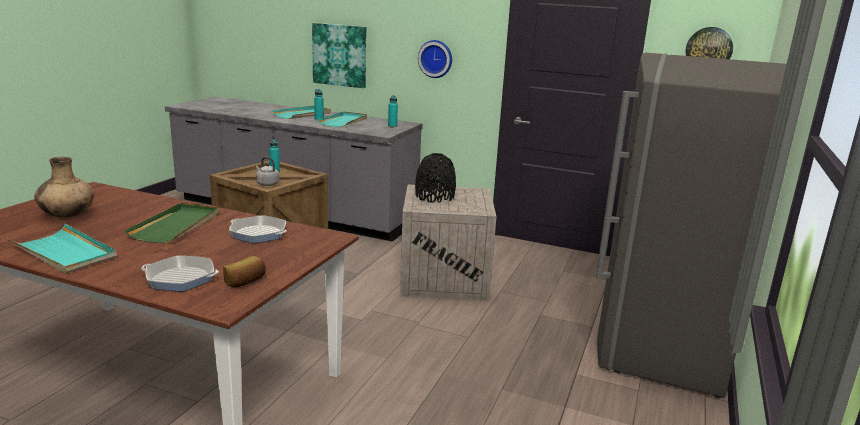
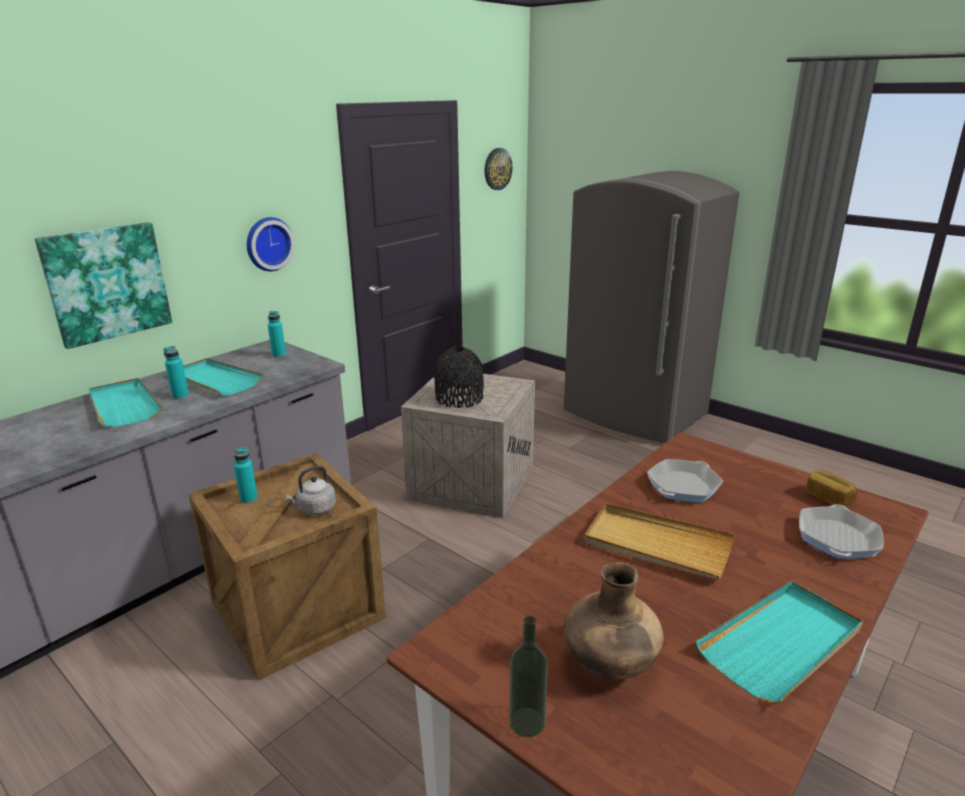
camera: 70 degrees left, 5 degrees up
green tray [125,203,219,243] -> beige tray [584,503,735,580]
none -> bottle [509,616,548,737]

